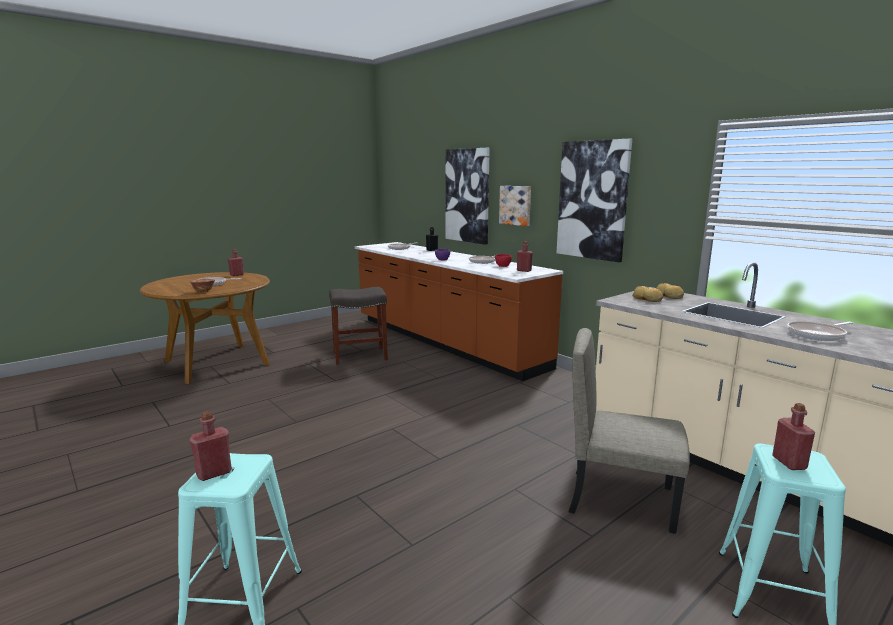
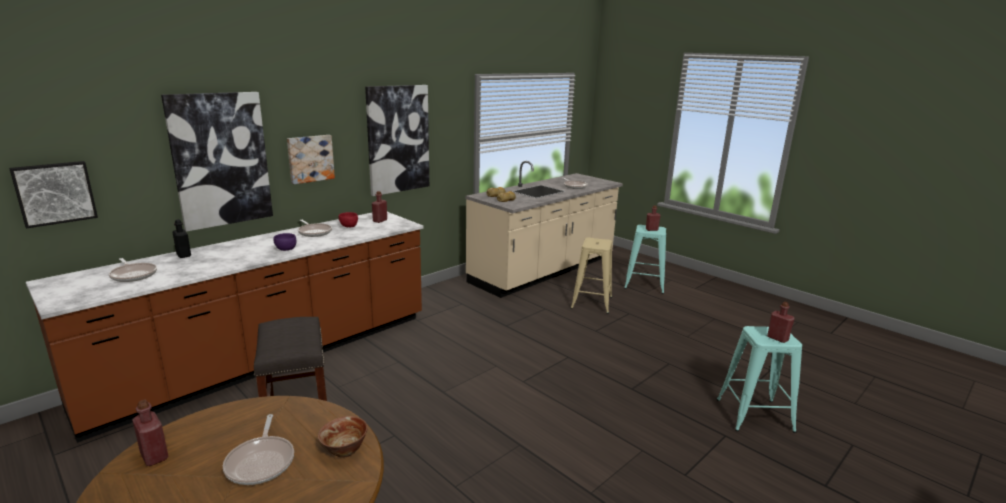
camera: 95 degrees left, 5 degrees up
beige chair [568,328,690,534] -> beige stool [571,238,612,314]
none -> picture [9,161,98,229]

